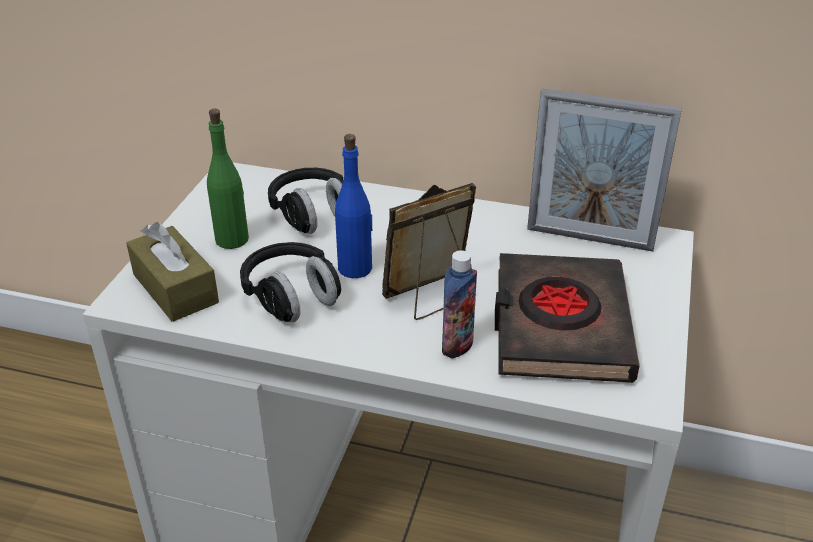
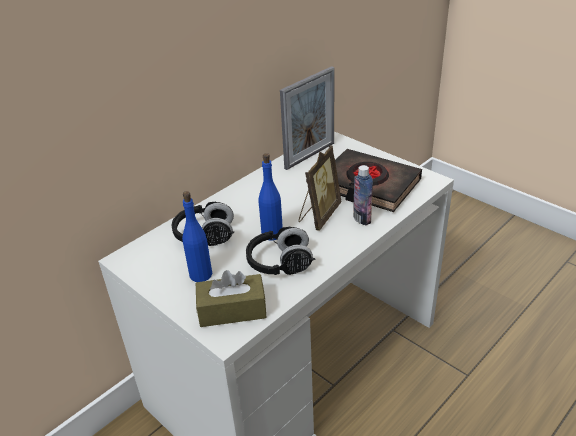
camera: 60 degrees left, 0 degrees up
green bottle [207,109,249,249] -> blue bottle [182,191,212,282]
picture frame [382,183,476,320] -> picture frame turned 150 degrees counterclockwise [298,146,341,231]

